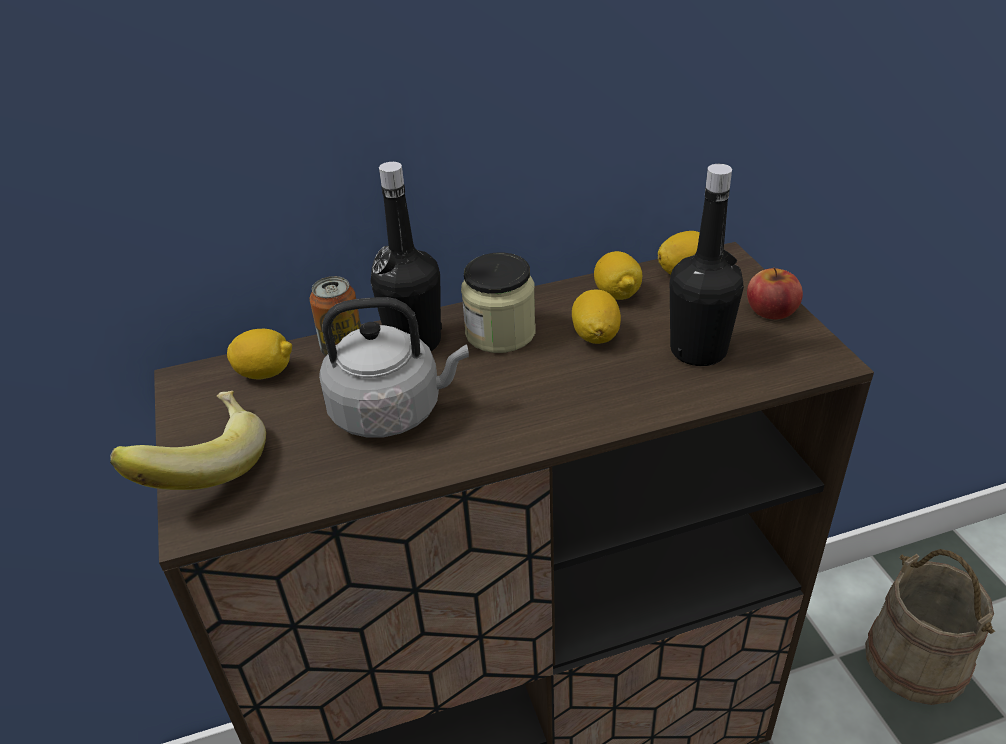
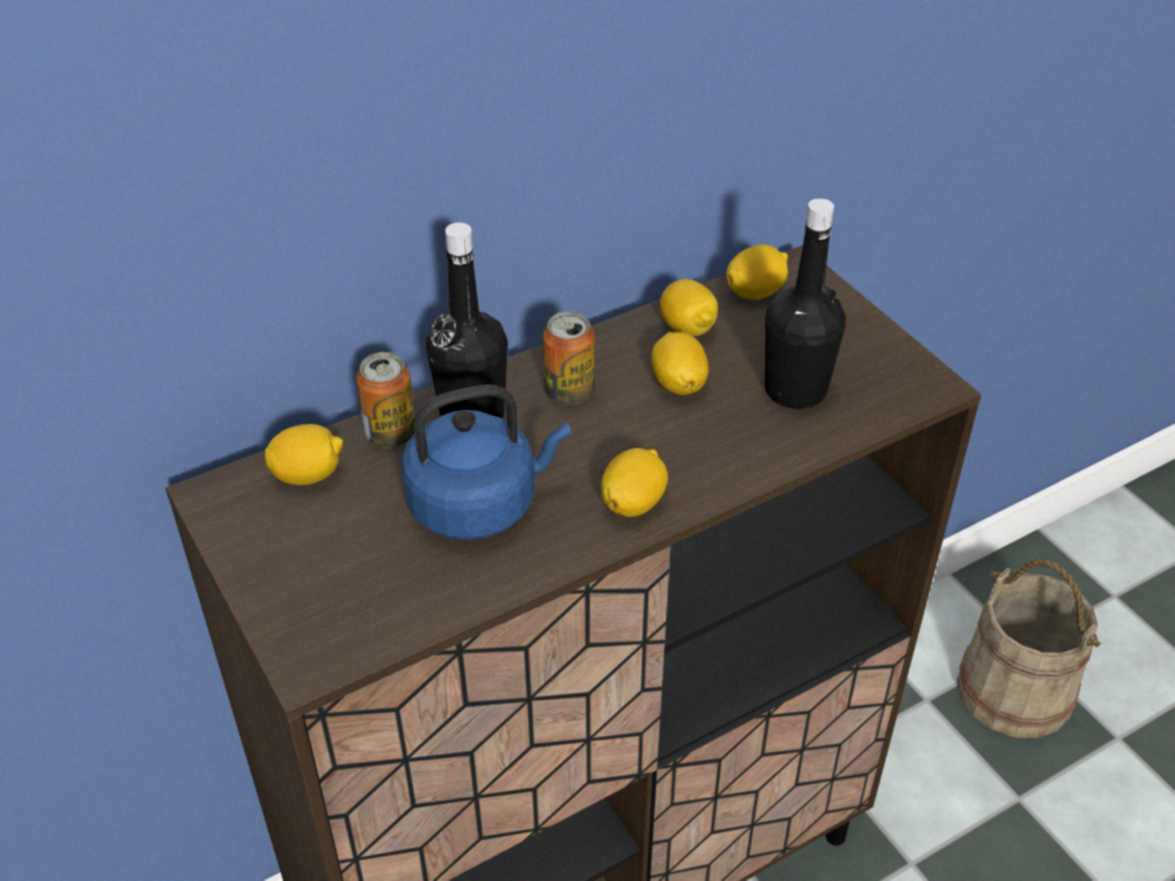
camera: 15 degrees left, 5 degrees up
banana [110,391,266,490] -> none
grey kettle [319,297,469,438] -> blue kettle [401,384,571,540]
jar [461,252,536,353] -> can [543,311,595,405]
apple [747,268,803,319] -> none
none -> lemon [601,448,668,517]

